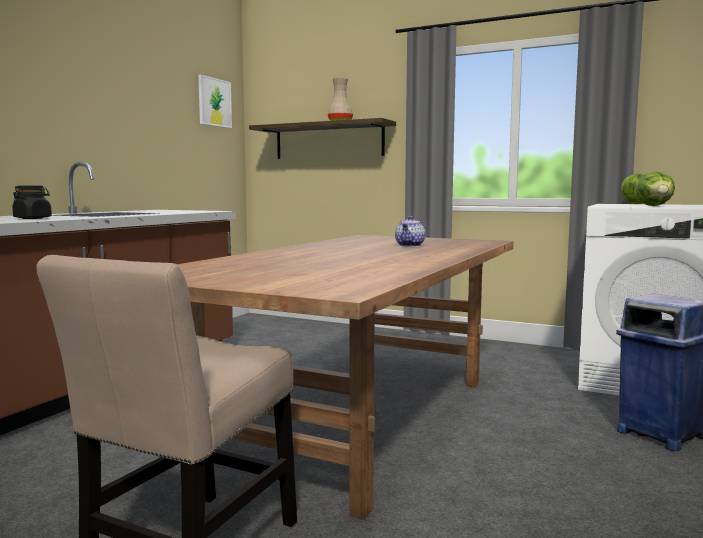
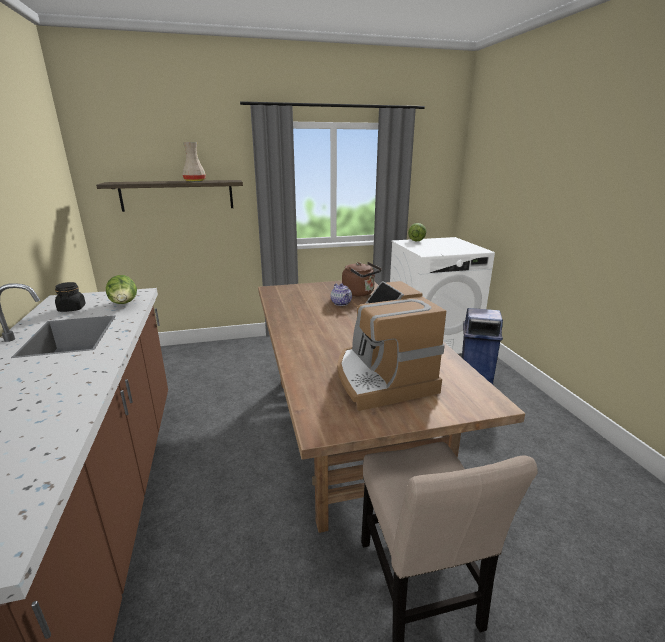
camera: 40 degrees left, 15 degrees up
black jar [12,185,52,219] -> black jar moved to [55,282,86,312]
picture [198,74,232,128] -> none
lettuce [636,172,675,206] -> lettuce moved to [106,275,137,304]
none -> coffee machine [337,281,446,411]
none -> brown kettle [342,262,382,296]

